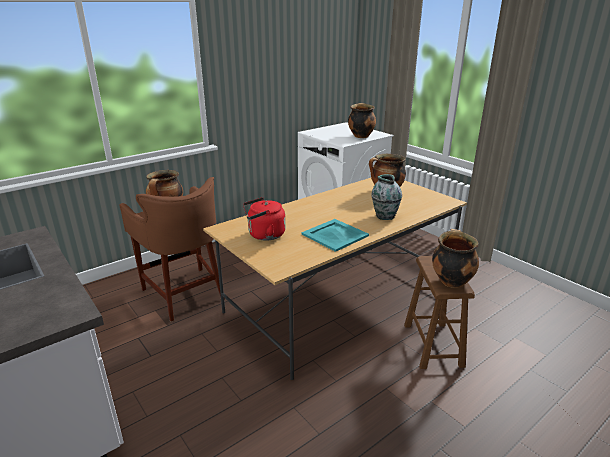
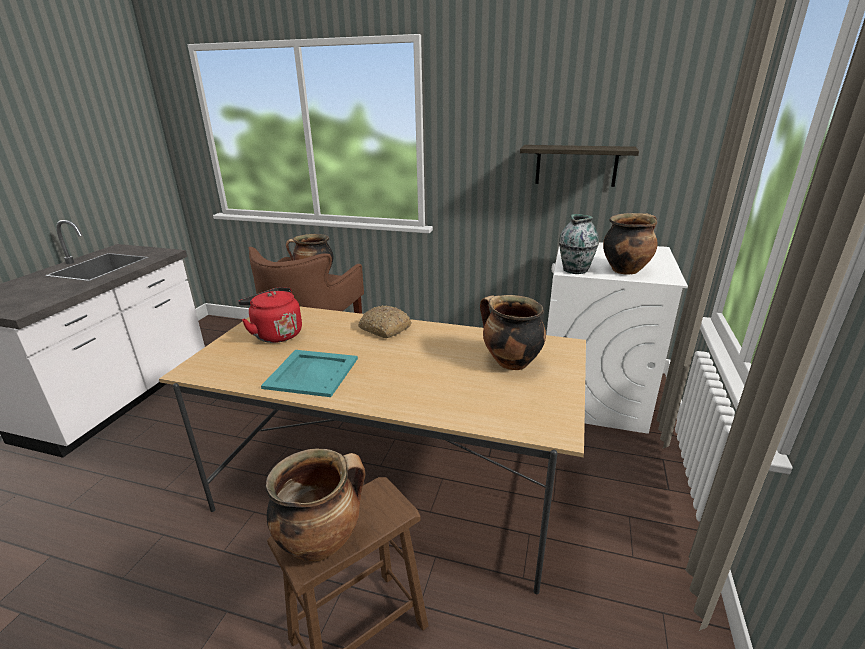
camera: 55 degrees right, 0 degrees up
vase [371,174,402,220] -> vase moved to [559,214,599,274]
none -> bread [358,305,412,338]
none -> shelf [520,145,639,187]

